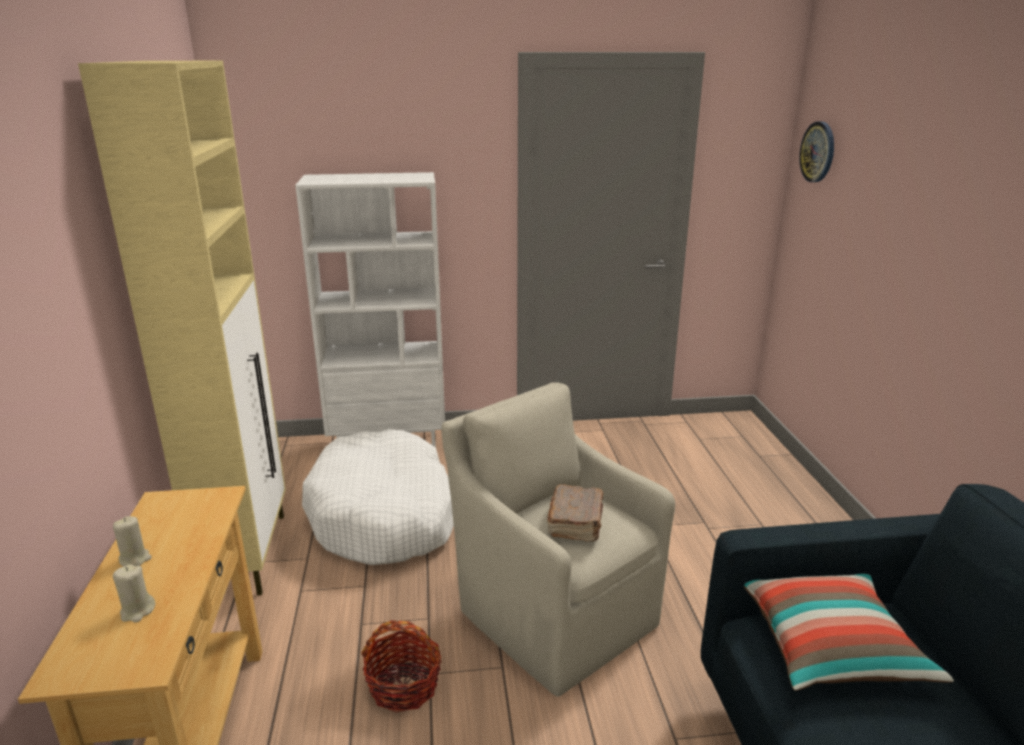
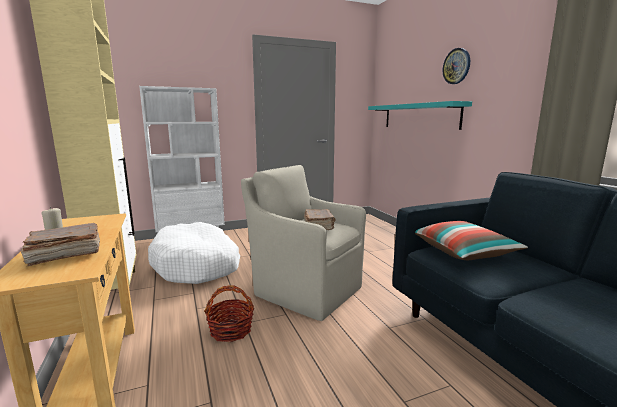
camera: 15 degrees left, 10 degrees down
beige candle [113,565,155,623] -> brown book [21,223,100,266]
wall clock [799,121,834,182] -> wall clock moved to [443,48,470,84]
none -> turquoise shelf [368,101,472,130]

